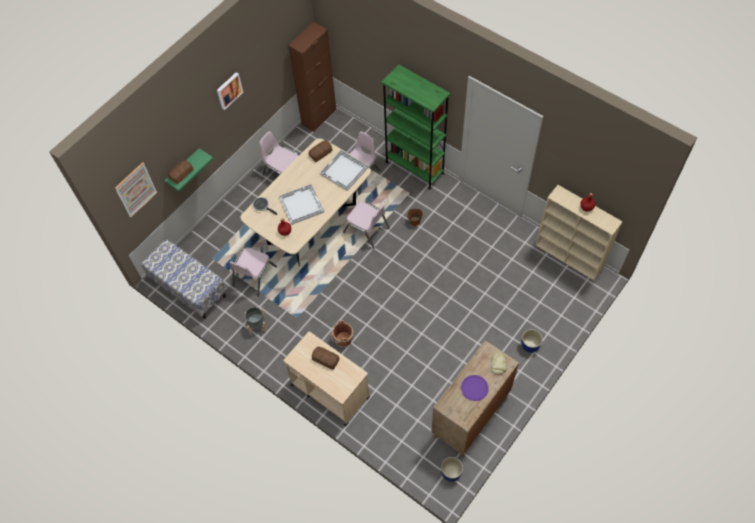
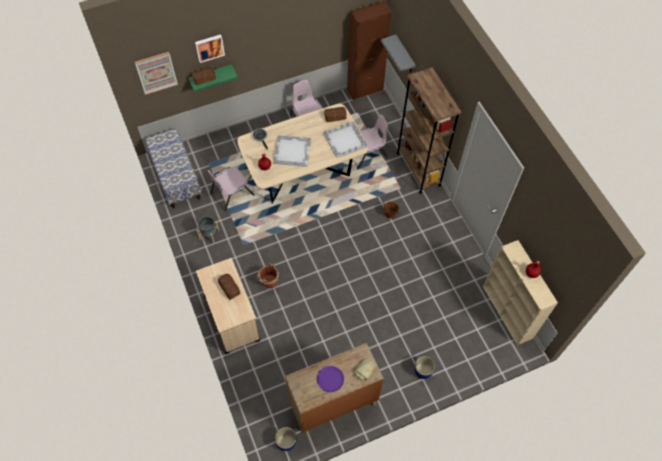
camera: 25 degrees right, 0 degrees up
picture [217,73,243,110] -> picture moved to [195,34,225,63]
pink chair [343,201,390,249] -> none
green bookcase [381,64,450,189] -> brown bookcase [396,67,461,194]
none -> grey shelf [381,35,416,72]

